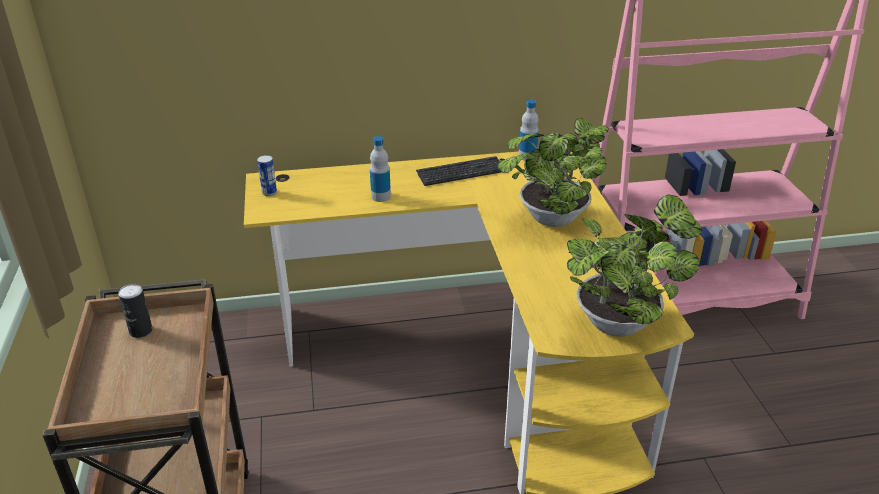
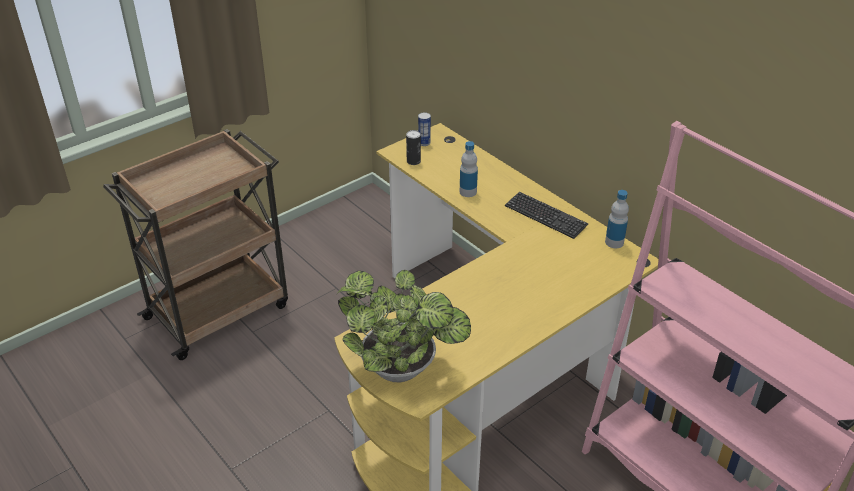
camera: 60 degrees right, 5 degrees up
can [118,284,153,338] -> can moved to [406,130,421,165]
potted plant [498,118,609,227] -> none

